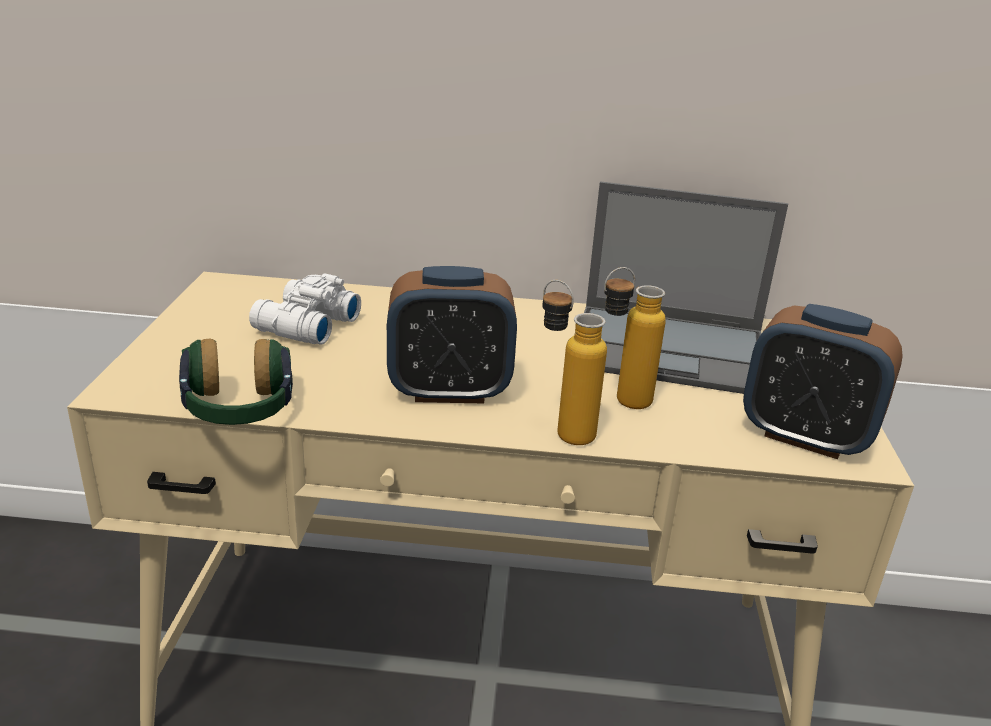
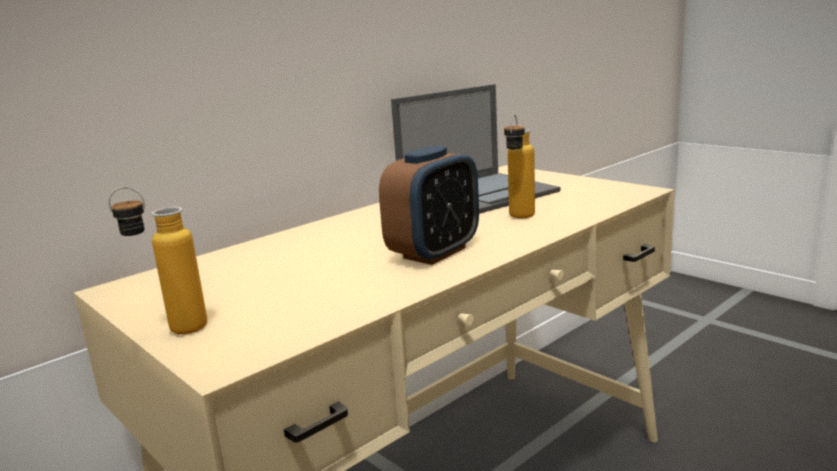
camera: 45 degrees left, 10 degrees down
headphones [179,339,293,425] -> none
white binoculars [249,273,361,345] -> none
bottle [542,280,607,445] -> bottle moved to [108,187,207,334]
alarm clock [743,304,903,459] -> none

